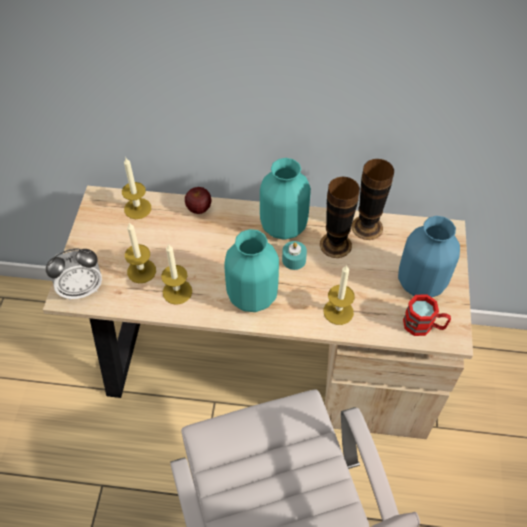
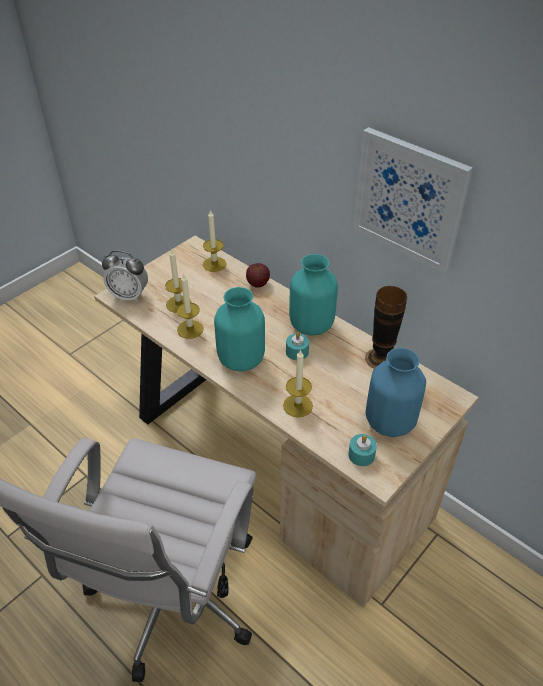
camera: 35 degrees right, 10 degrees down
vase [320,177,360,258] -> none
red mug [403,294,451,336] -> turquoise candle [348,434,377,466]
none -> picture [353,127,473,273]

